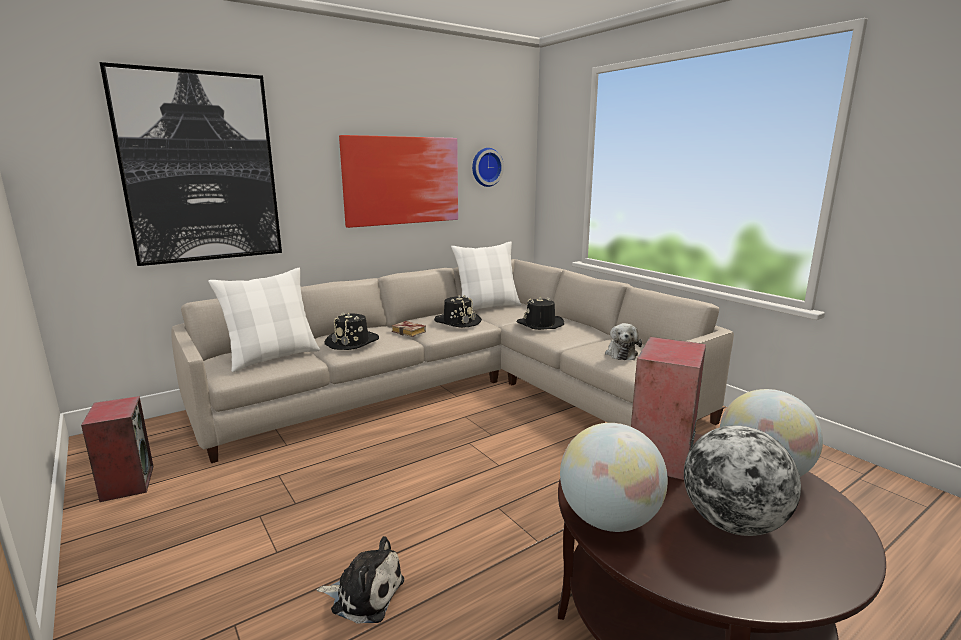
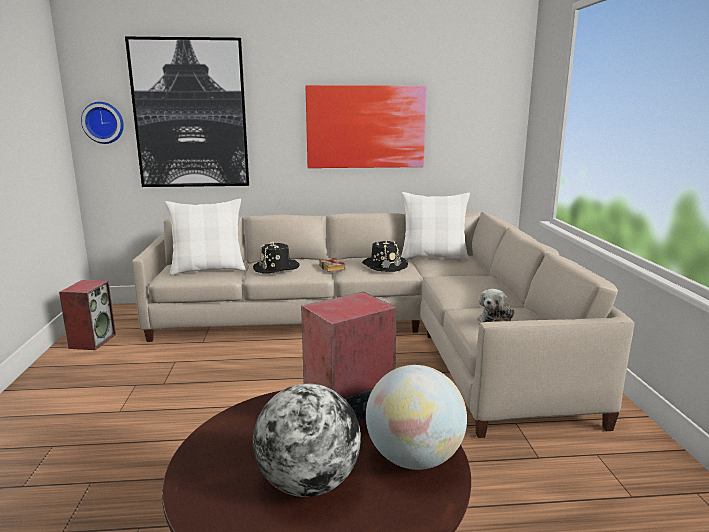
camera: 30 degrees right, 0 degrees up
plush toy [317,536,404,624] -> none
wall clock [472,148,504,187] -> wall clock moved to [81,102,124,144]
black hat [517,296,564,330] -> none
globe [560,423,668,532] -> none

